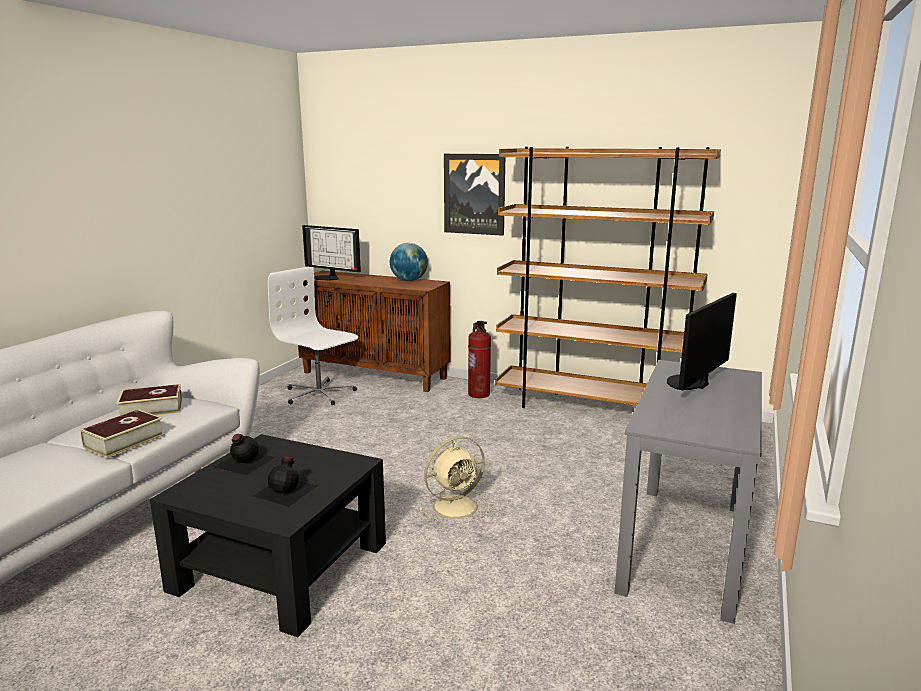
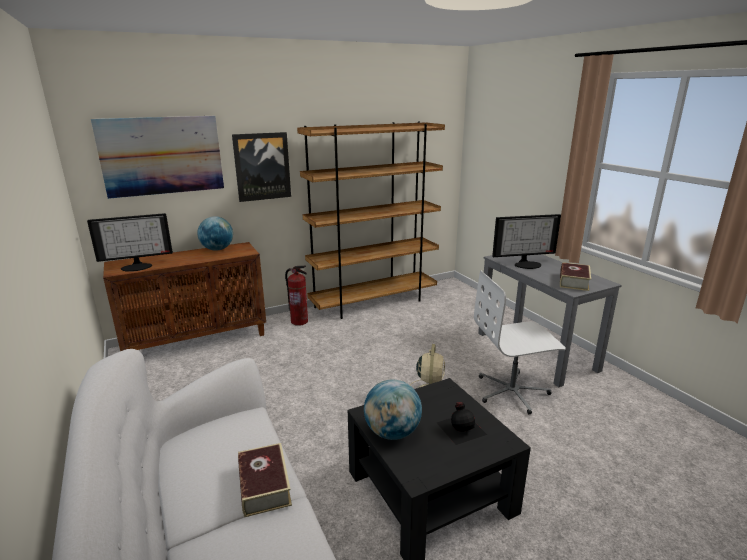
camera: 50 degrees left, 5 degrees up
book [117,384,182,416] -> book moved to [560,262,591,291]
black bottle [214,434,275,475] -> globe [364,380,422,440]
white office chair [268,267,358,405] -> white office chair moved to [474,271,566,414]
monitor [667,293,737,390] -> monitor turned 90 degrees counterclockwise [492,214,561,269]
none -> picture [91,116,224,199]

